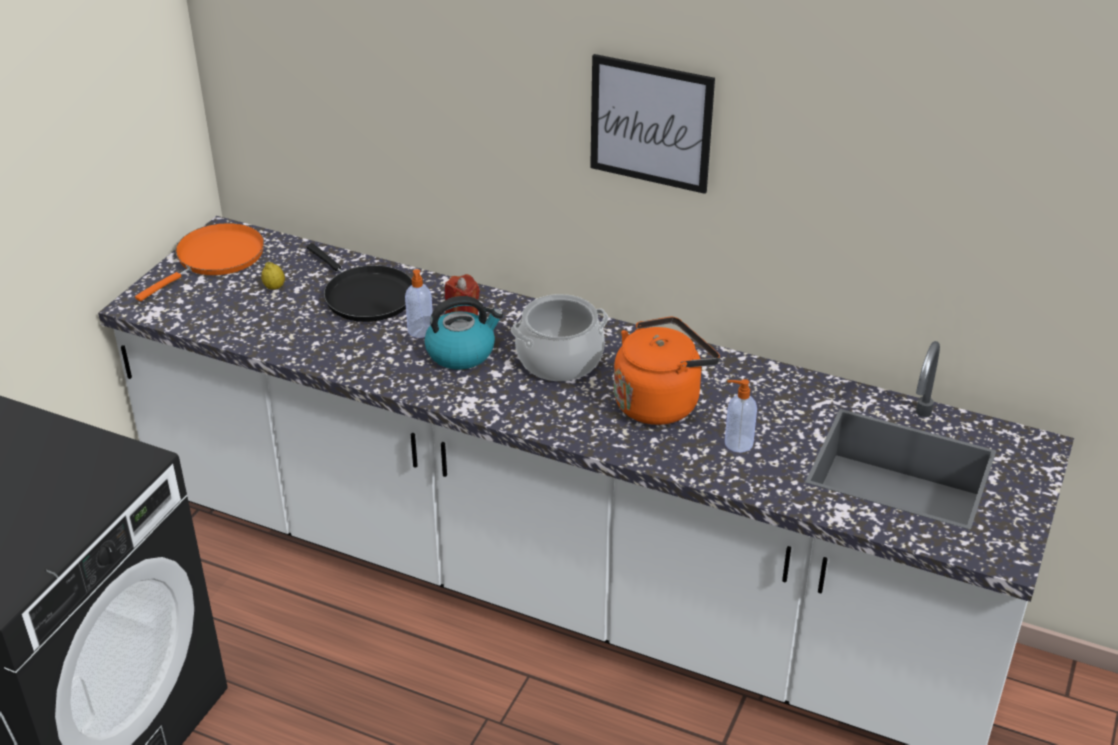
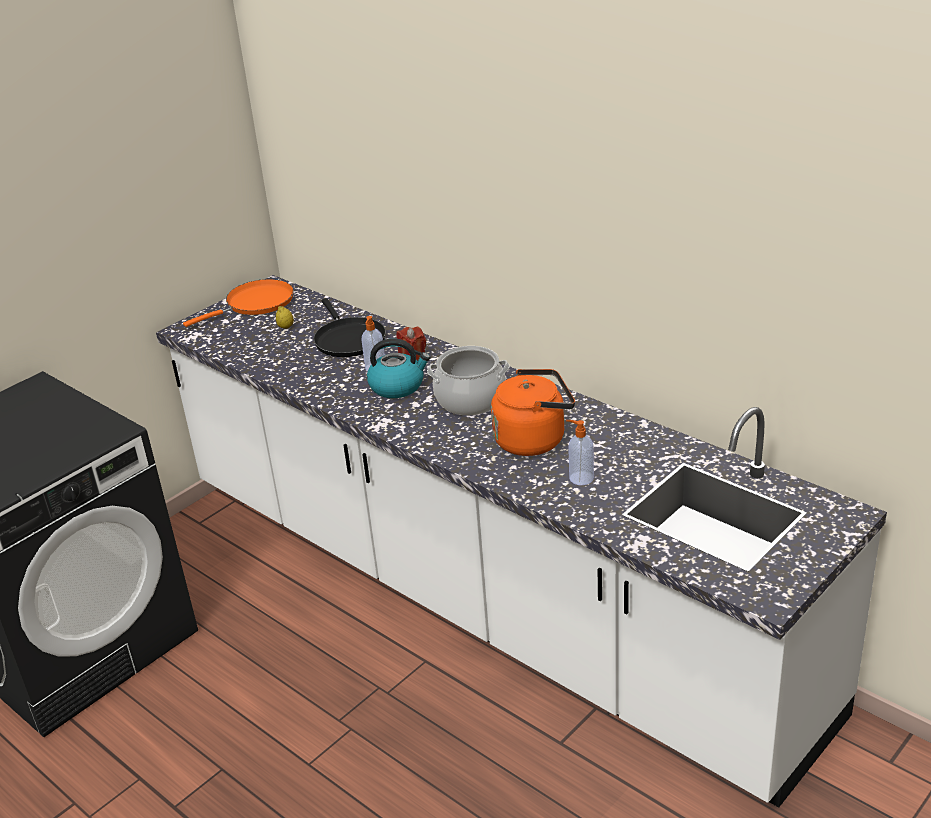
camera: 20 degrees right, 5 degrees down
picture [590,54,715,194] -> none

